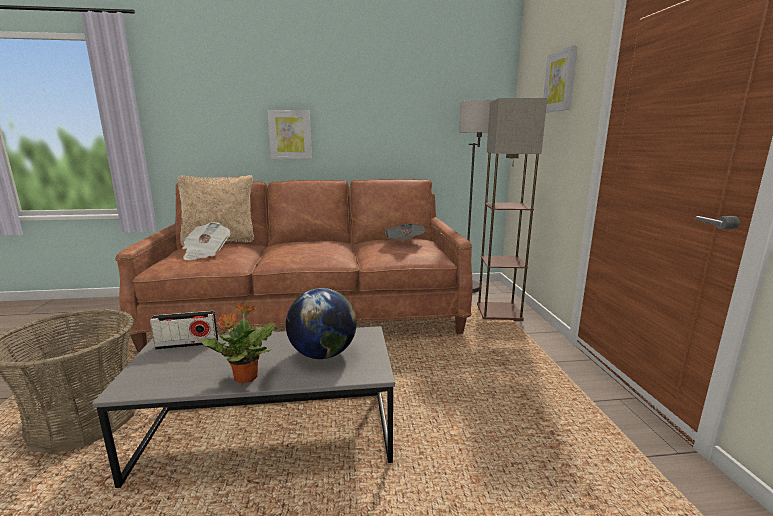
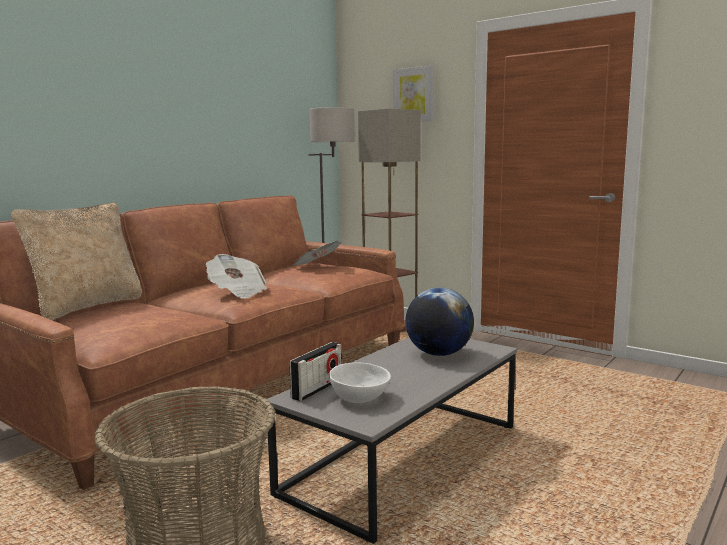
camera: 45 degrees left, 5 degrees down
newspaper [182,222,230,260] -> newspaper moved to [206,254,268,299]
potted plant [200,303,275,383] -> none
picture [267,110,312,159] -> none
none -> white bowl [329,362,391,403]

